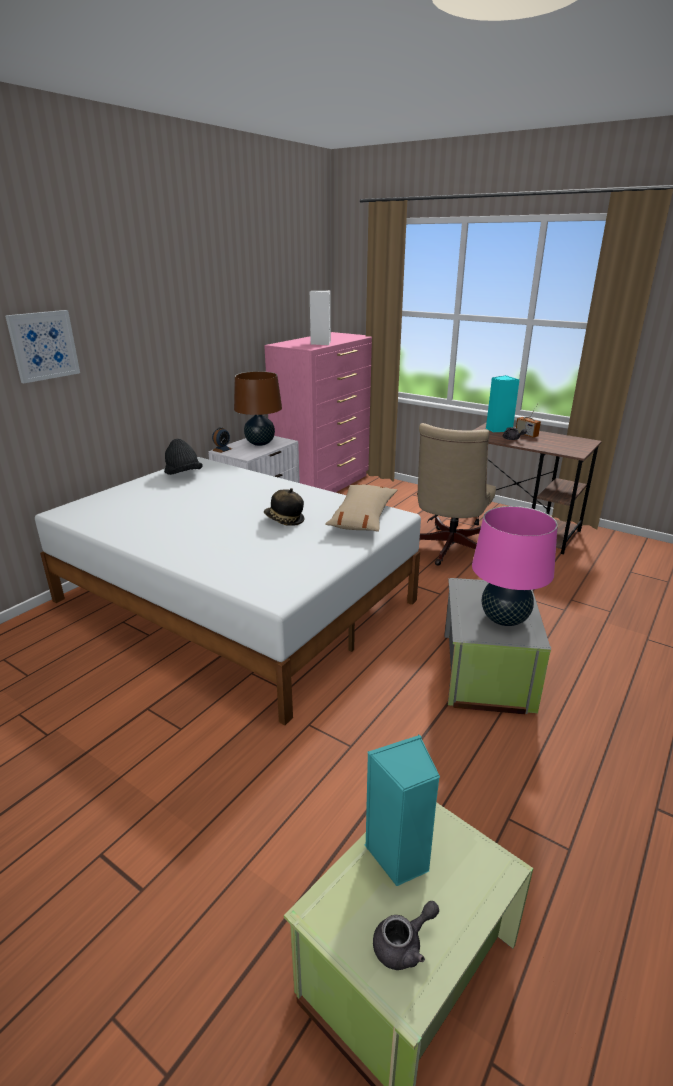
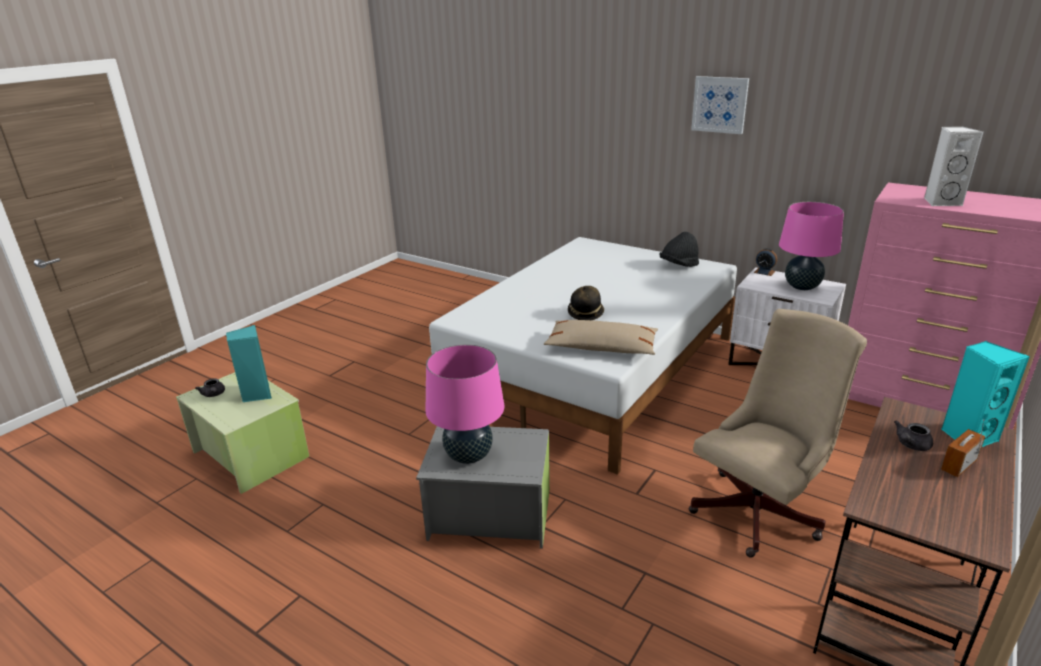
camera: 90 degrees right, 0 degrees up
picture [5,310,80,383] -> picture moved to [691,76,749,134]
brown table lamp [234,371,282,446] -> pink table lamp [779,202,844,290]
beige office chair [418,423,496,566] -> beige office chair turned 120 degrees clockwise [689,309,867,558]

